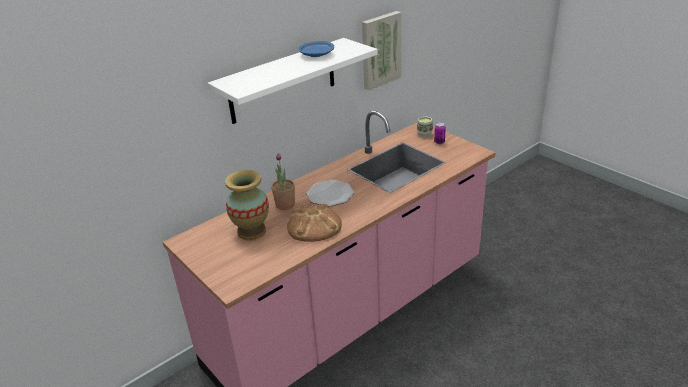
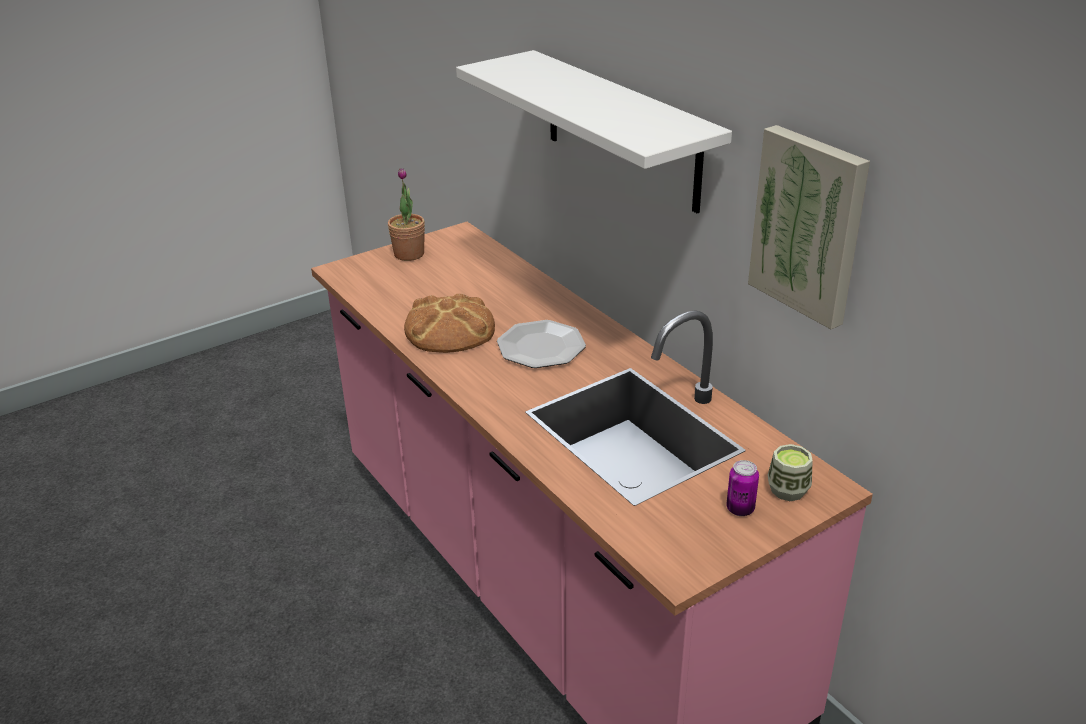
camera: 95 degrees right, 0 degrees up
vase [225,170,269,240] -> none
potted plant [271,153,295,210] -> potted plant moved to [388,168,425,261]
blue plate [299,41,334,57] -> none

